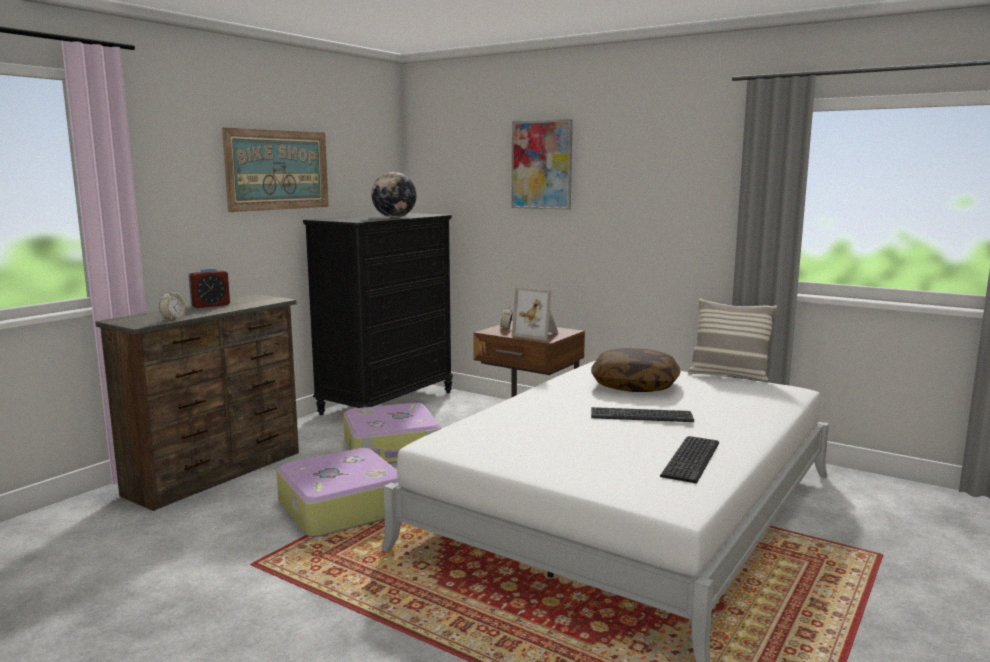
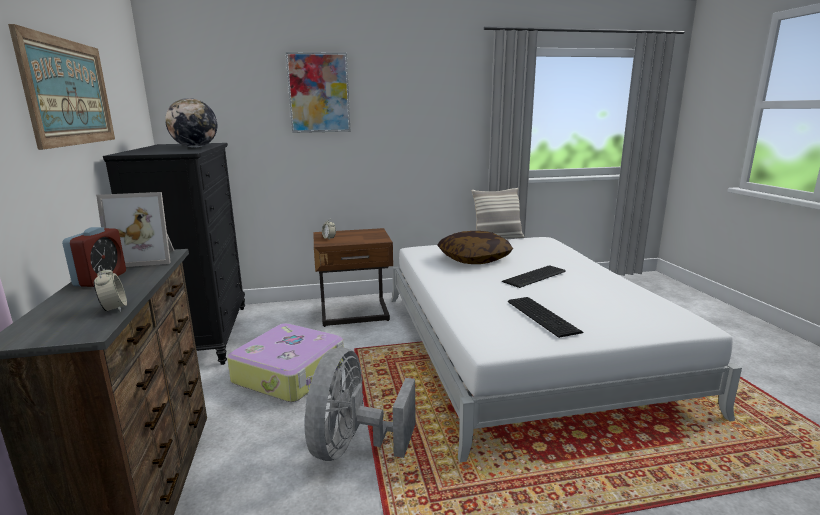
camera: 45 degrees left, 5 degrees up
suitcase [276,448,398,537] -> grey fan [305,348,416,461]
picture frame [512,287,558,341] -> picture frame moved to [96,192,174,267]
keyboard [660,436,719,484] -> keyboard moved to [508,297,583,338]

